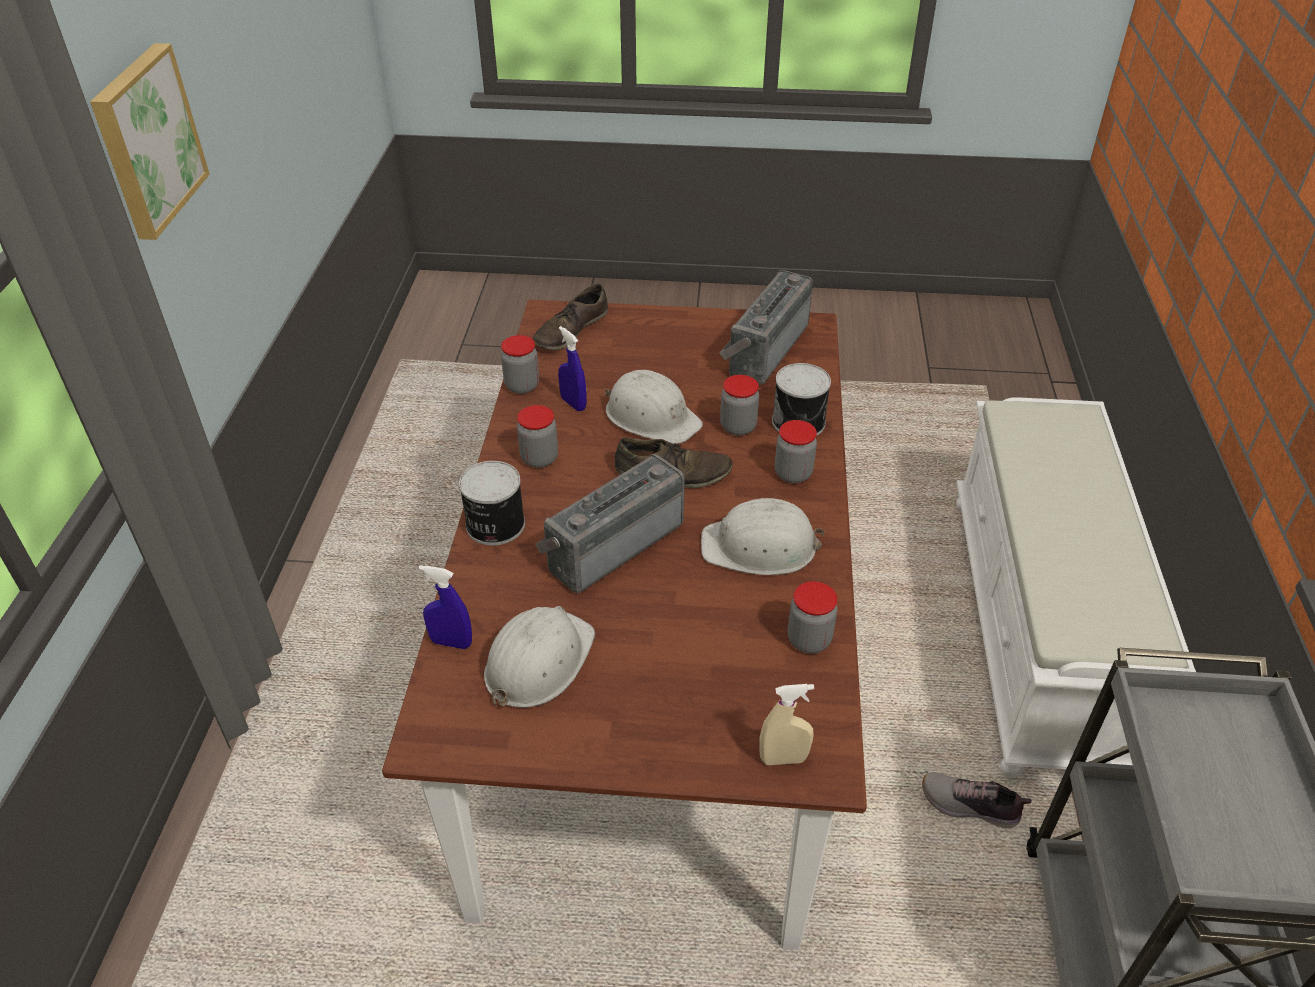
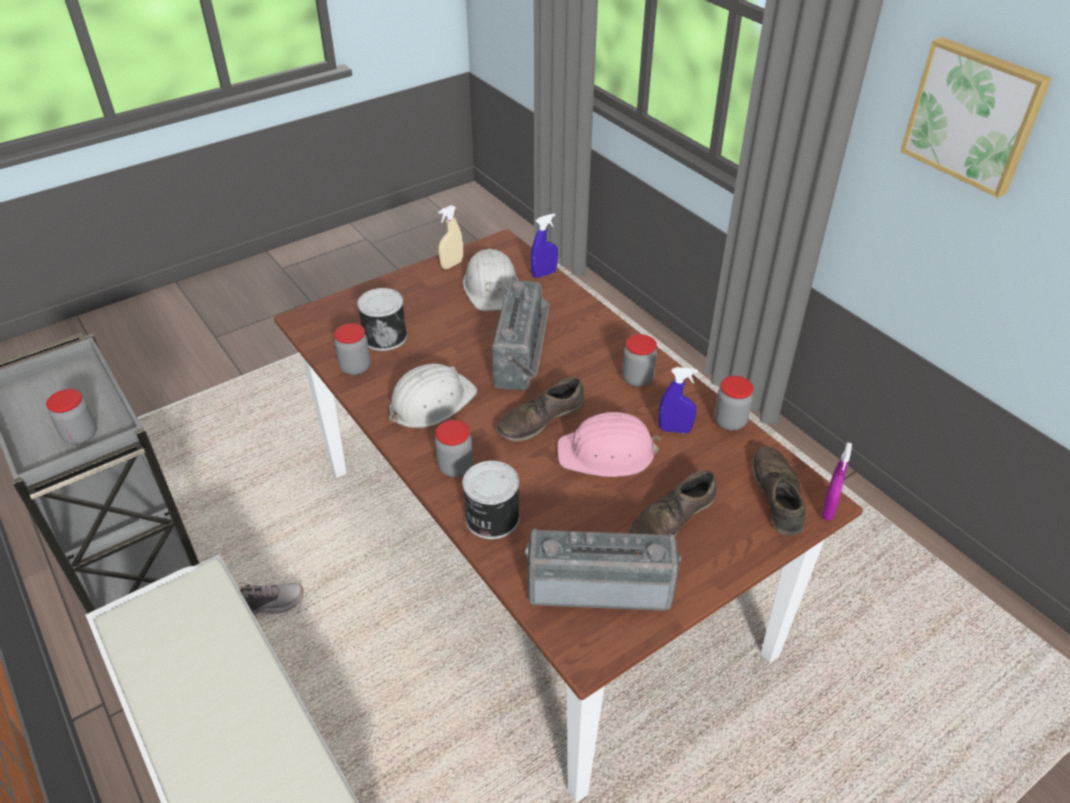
camera: 140 degrees right, 0 degrees up
can [459,461,525,546] -> can moved to [357,288,407,351]
white hard hat [605,370,703,444] -> pink hard hat [557,412,661,477]
radio [719,270,813,385] -> radio turned 75 degrees counterclockwise [525,529,681,611]
jar [720,375,759,436] -> jar moved to [46,389,97,444]
beige spray bottle [759,684,814,765] -> beige spray bottle moved to [438,205,463,269]
none -> brown shoe [629,471,716,537]
none -> purple spray bottle [822,442,852,521]

